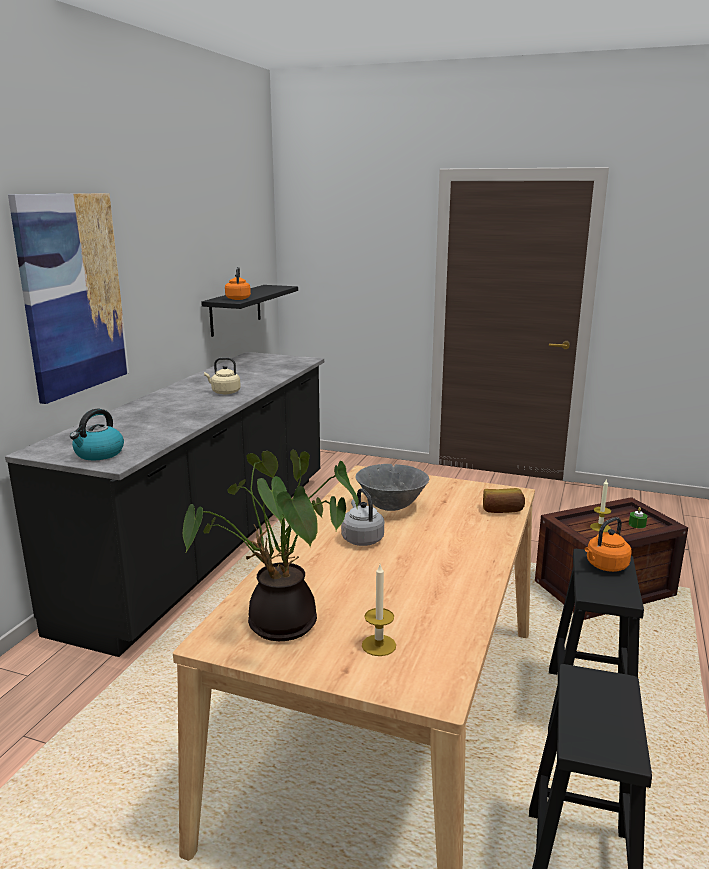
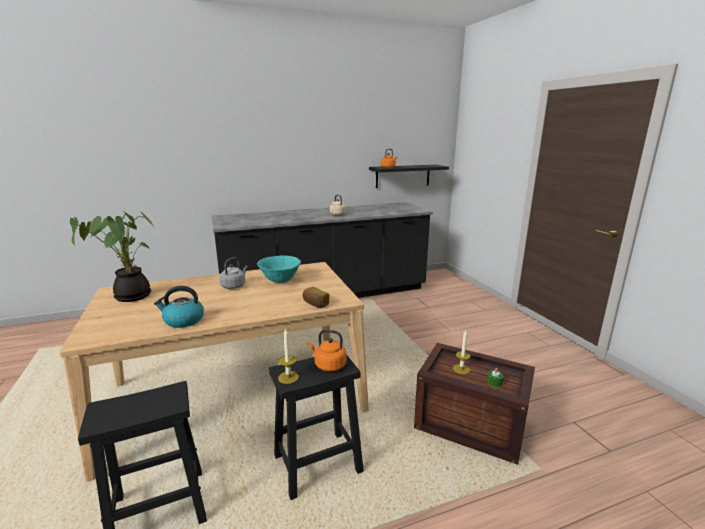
camera: 50 degrees right, 0 degrees up
picture [8,193,129,404] -> none
kettle [70,409,124,460] -> kettle moved to [154,286,204,328]
grey bowl [355,464,429,511] -> turquoise bowl [257,256,301,283]
candle [362,565,396,656] -> candle moved to [278,328,299,384]

